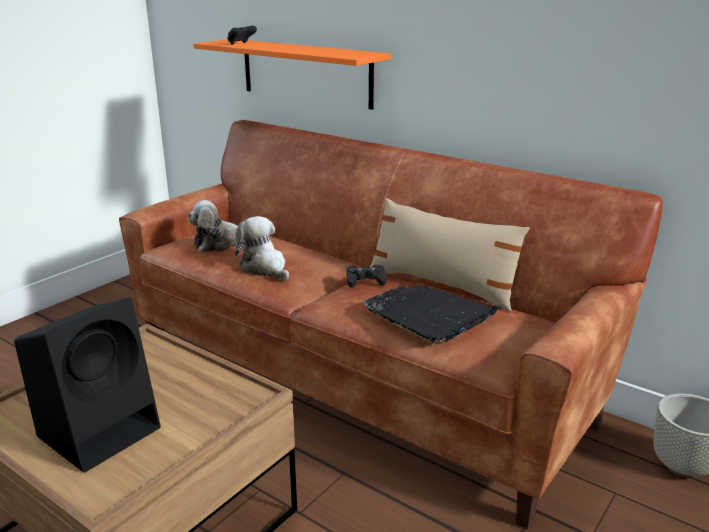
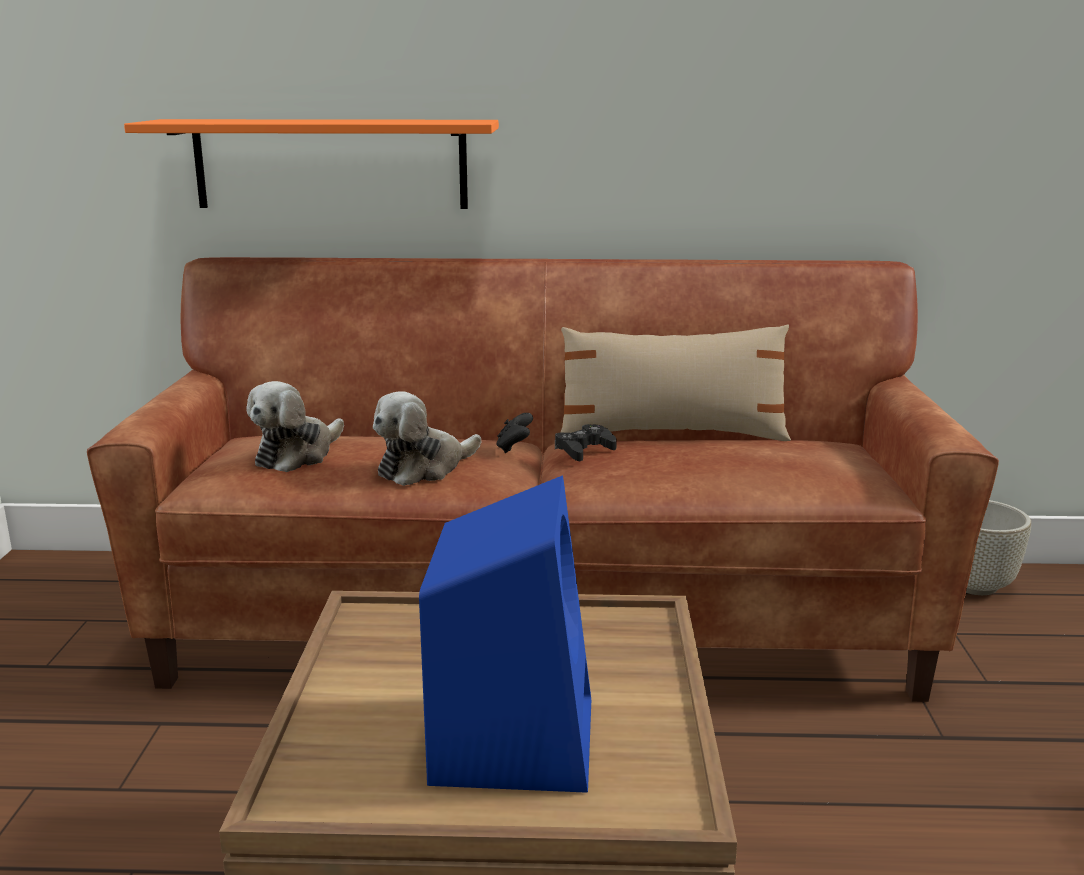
camera: 35 degrees left, 5 degrees down
black speaker [14,297,161,473] -> blue speaker [419,475,591,793]
black game controller [227,26,257,45] -> black game controller moved to [496,413,533,453]
plush toy [235,216,289,280] -> plush toy turned 60 degrees counterclockwise [373,391,481,486]
black tray [364,284,502,343] -> none

